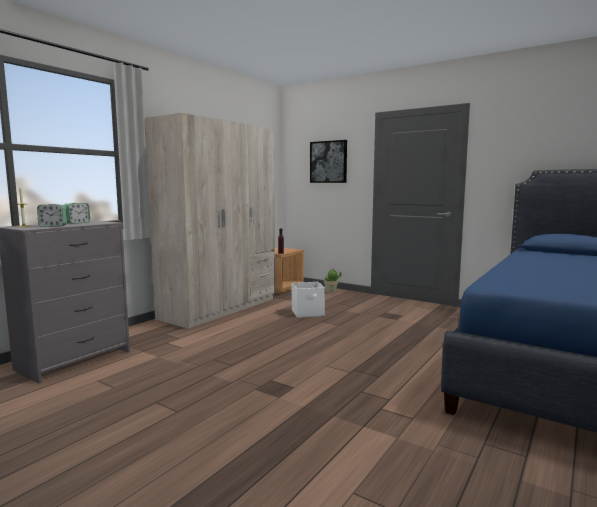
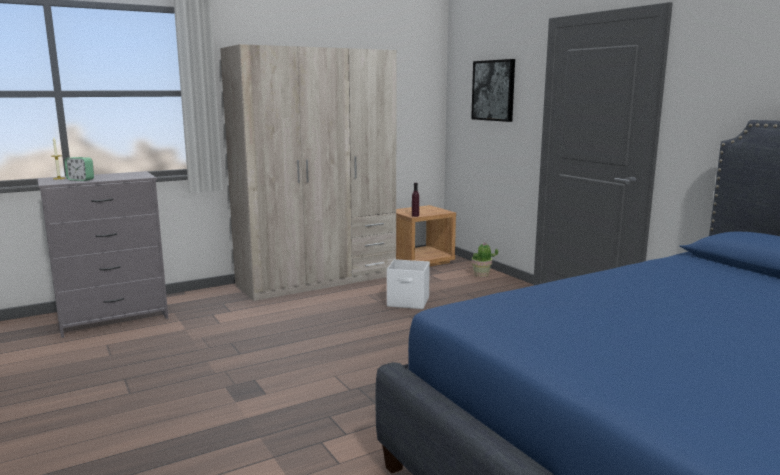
camera: 25 degrees right, 5 degrees up
alarm clock [64,203,90,224] -> none

